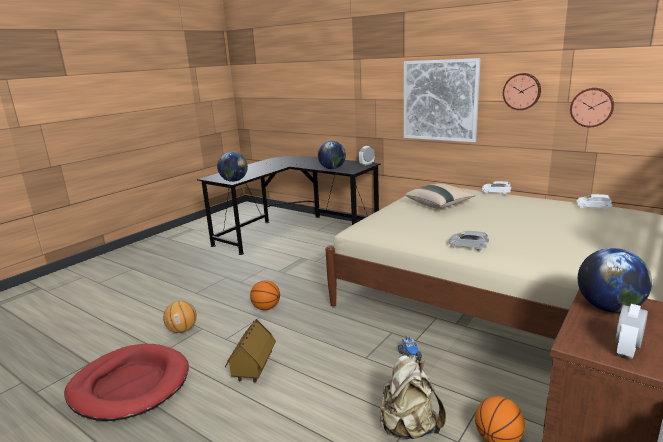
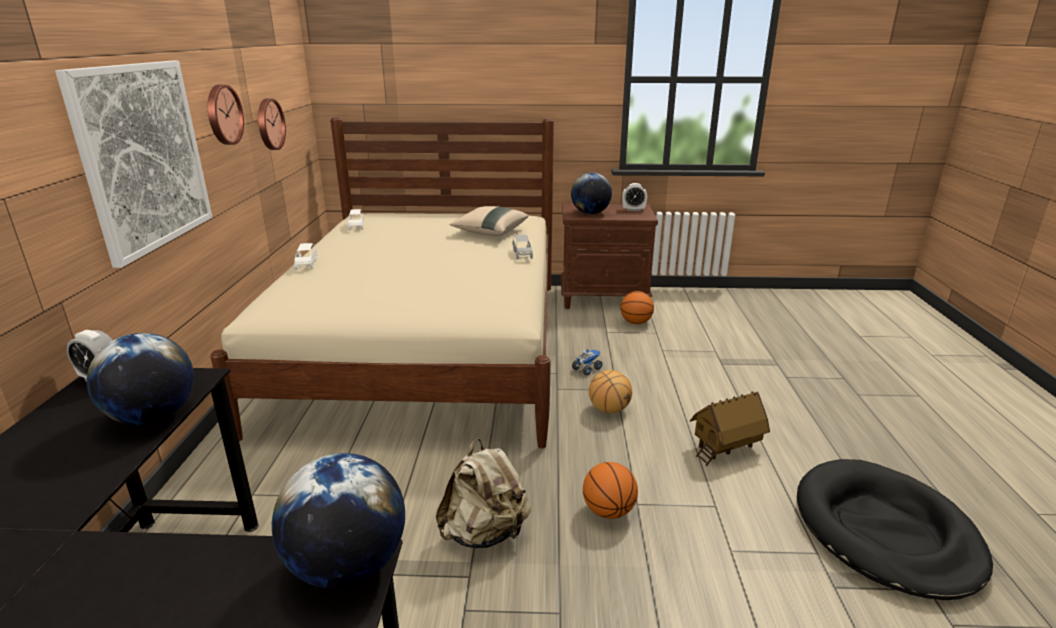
camera: 125 degrees left, 5 degrees up
red dog bed [64,344,189,421] -> black dog bed [797,459,993,600]
basketball [163,301,197,333] -> basketball moved to [589,370,632,413]
beige backpack [380,355,446,439] -> beige backpack moved to [436,438,531,548]
beige pillow [405,183,476,209] -> beige pillow moved to [450,206,528,236]

